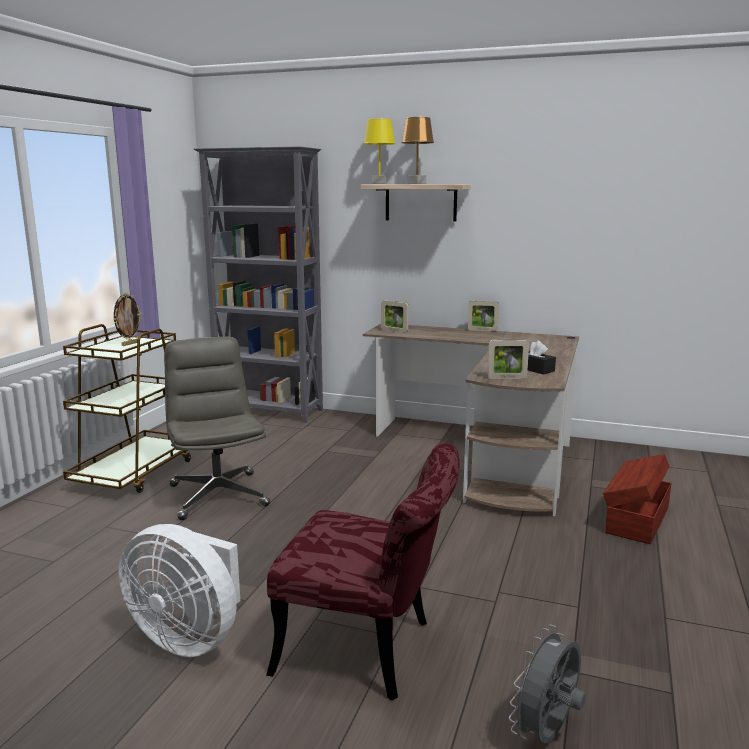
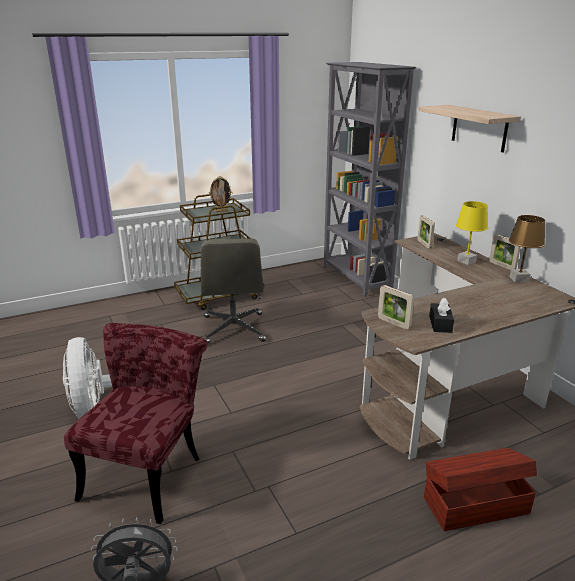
camera: 45 degrees right, 10 degrees up
grey office chair [164,336,270,520] -> grey office chair turned 150 degrees clockwise [201,239,266,343]
red chair [266,443,460,701] -> red chair turned 135 degrees counterclockwise [64,323,208,524]
yellow table lamp [364,119,395,184] -> yellow table lamp moved to [456,201,488,265]
brown table lamp [401,117,434,184] -> brown table lamp moved to [509,215,545,282]

